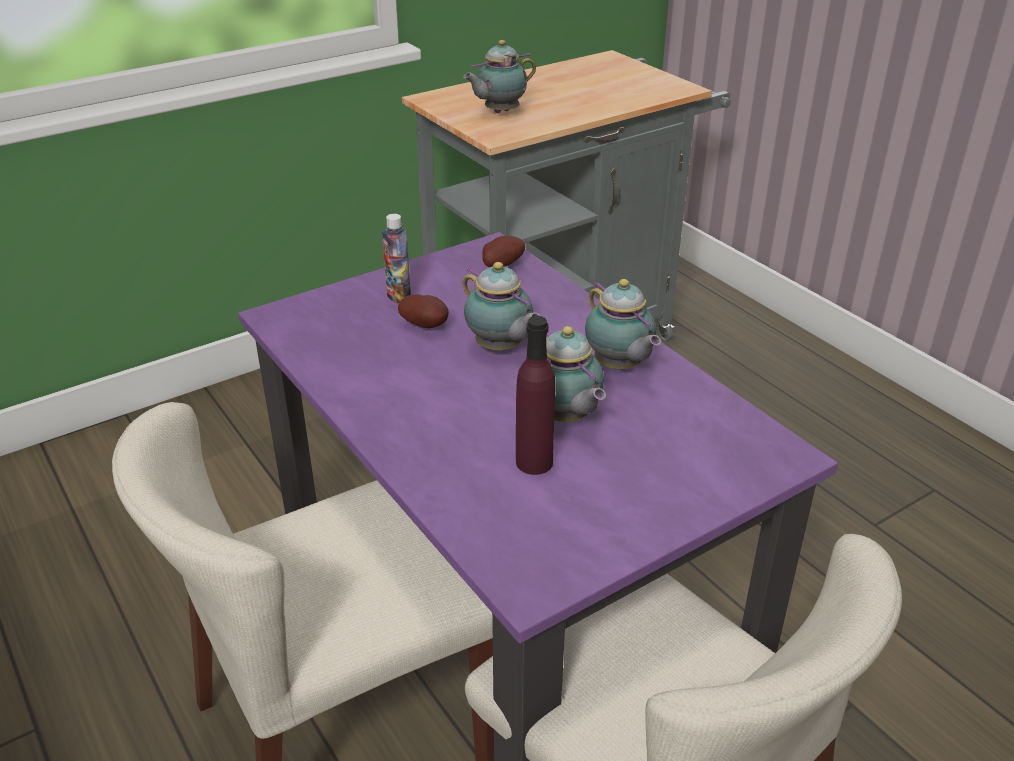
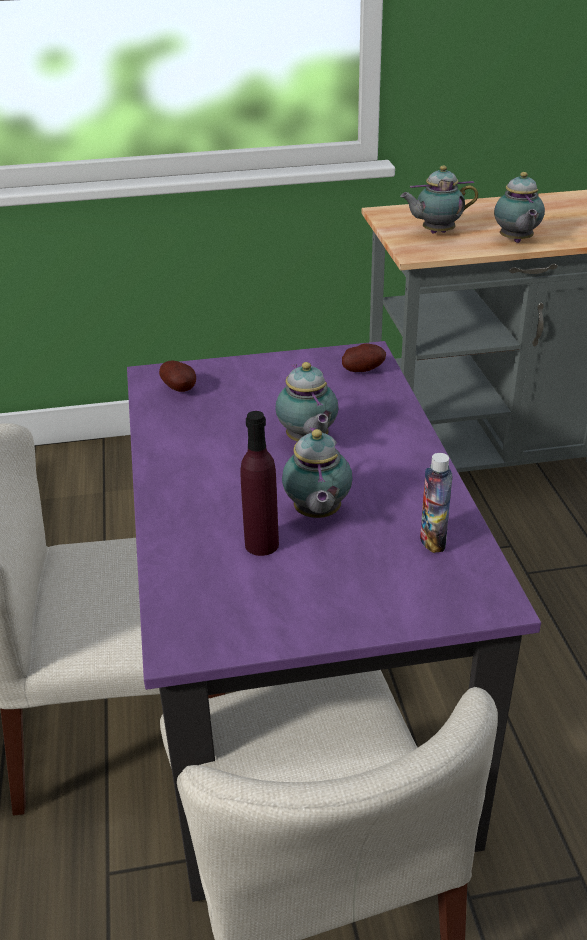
camera: 25 degrees right, 0 degrees up
bottle [382,214,411,303] -> bottle moved to [420,453,452,553]
potato [398,295,449,328] -> potato moved to [159,360,196,392]
teapot [585,279,661,370] -> teapot moved to [494,172,545,243]

